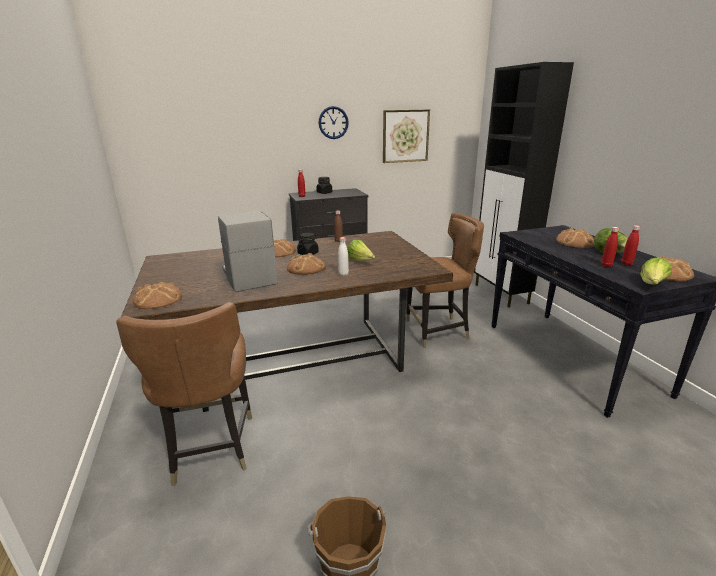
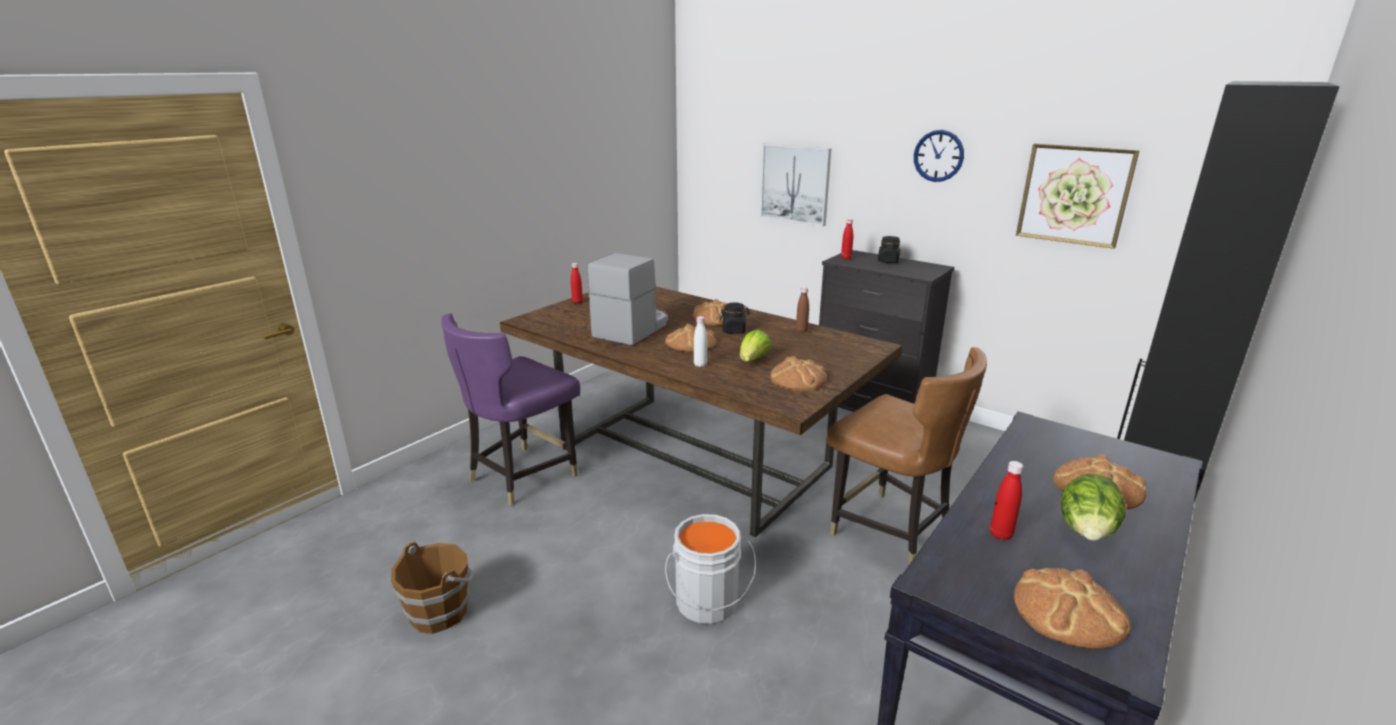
camera: 55 degrees right, 0 degrees up
brown chair [116,302,252,486] -> purple chair [441,313,580,506]
bread [133,282,182,310] -> bread moved to [770,356,827,391]
red bottle [622,225,640,265] -> red bottle moved to [571,263,583,304]
lettuce [640,257,672,285] -> none
none -> grey bucket [665,514,756,624]
none -> picture [760,144,831,226]

